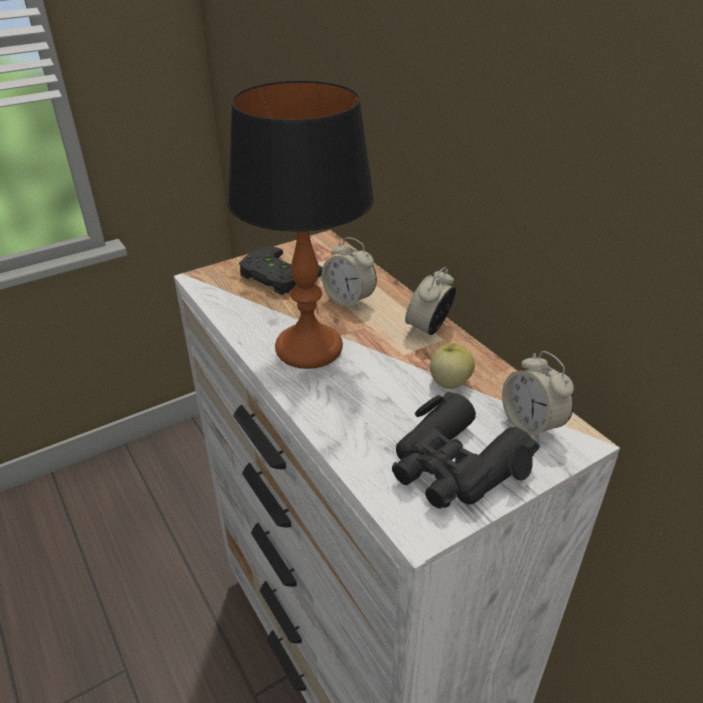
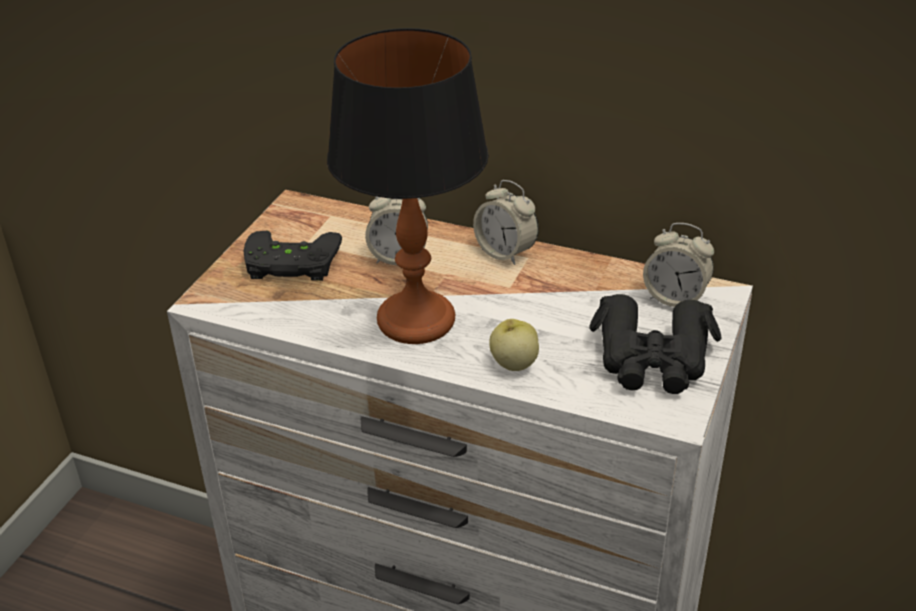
camera: 35 degrees left, 0 degrees up
alarm clock [405,267,456,335] -> alarm clock turned 45 degrees counterclockwise [473,180,539,265]
apple [430,343,475,389] -> apple moved to [489,319,539,371]

